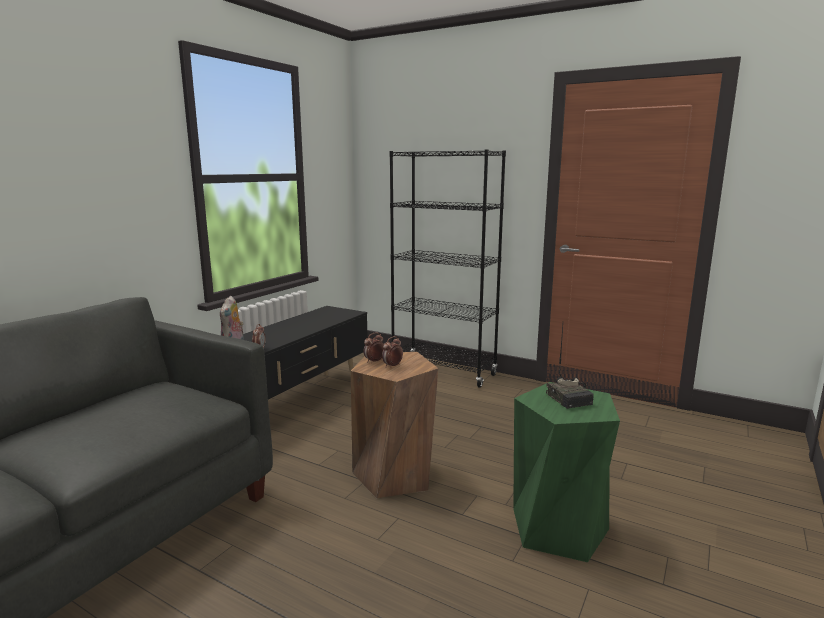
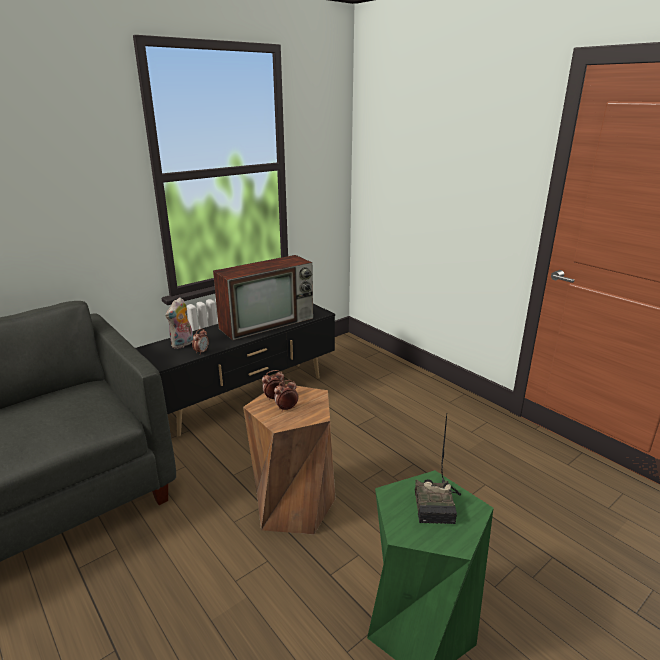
camera: 20 degrees right, 10 degrees up
black bookcase [389,149,506,388] -> none
none -> television [213,255,313,340]

